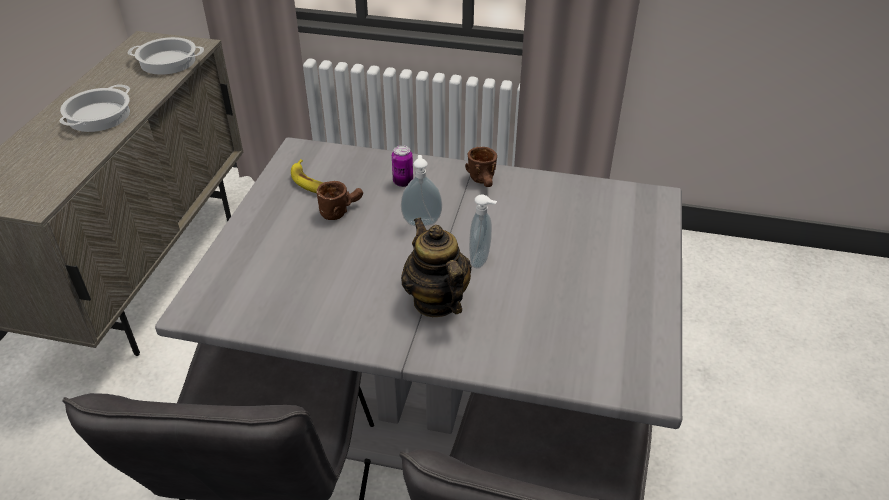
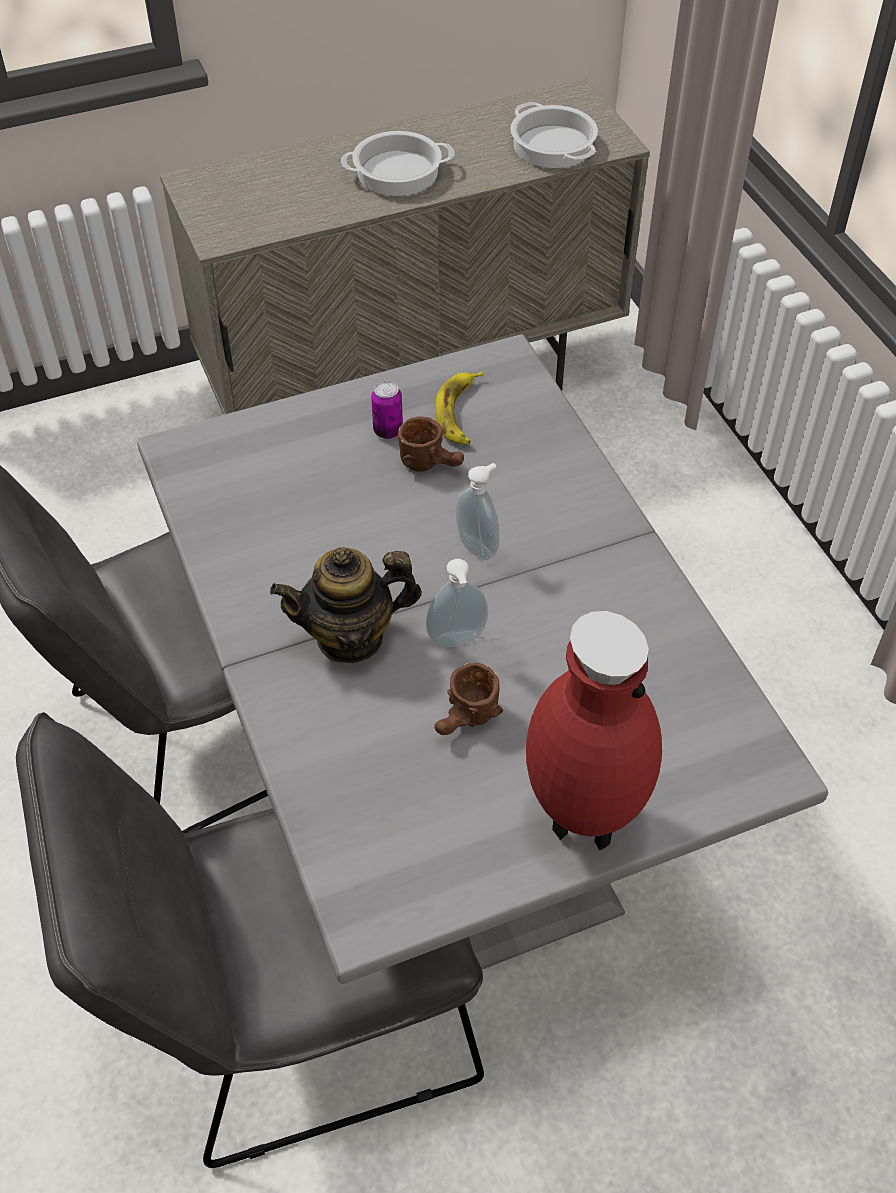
camera: 55 degrees right, 10 degrees up
can [392,145,413,187] -> can moved to [371,381,403,439]
teapot [401,217,472,317] -> teapot turned 135 degrees counterclockwise [270,547,422,664]
brown mug [465,147,497,187] -> brown mug moved to [434,662,503,735]
none -> red vase [526,611,662,851]

